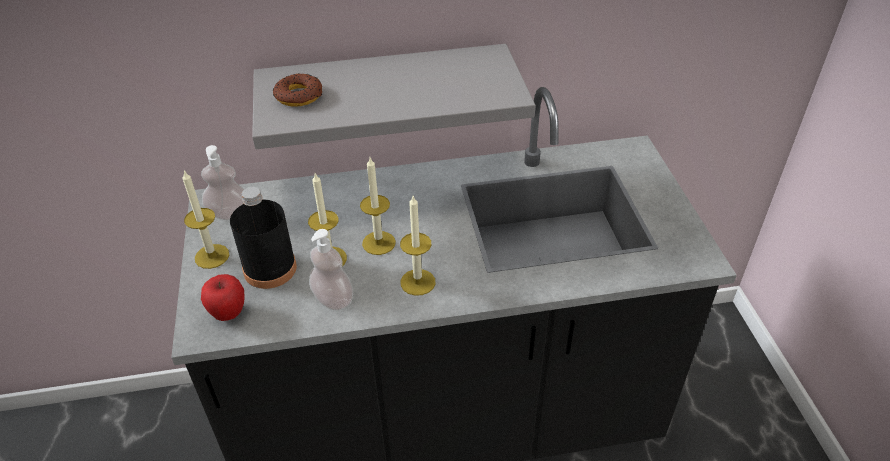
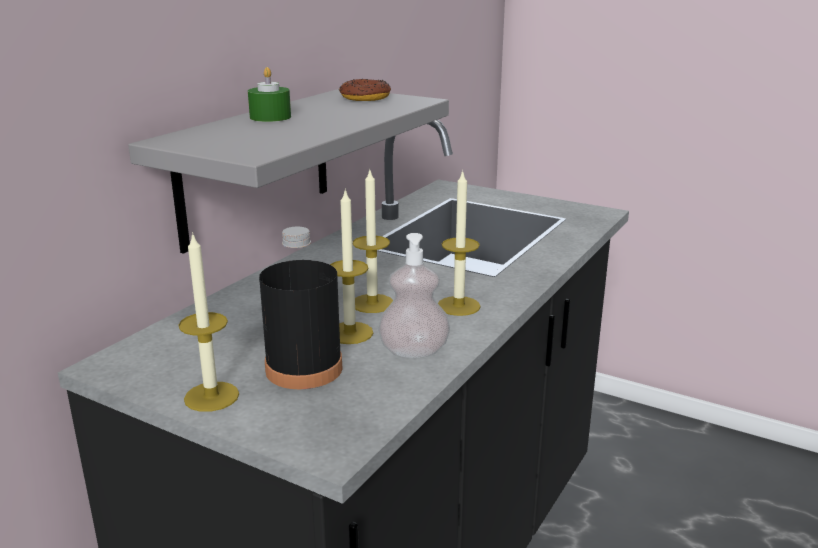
camera: 50 degrees left, 20 degrees down
soap dispenser [201,145,244,220] -> none
apple [201,274,245,321] -> none
donut [273,73,322,107] -> donut moved to [339,79,391,101]
none -> green candle [248,67,291,122]

